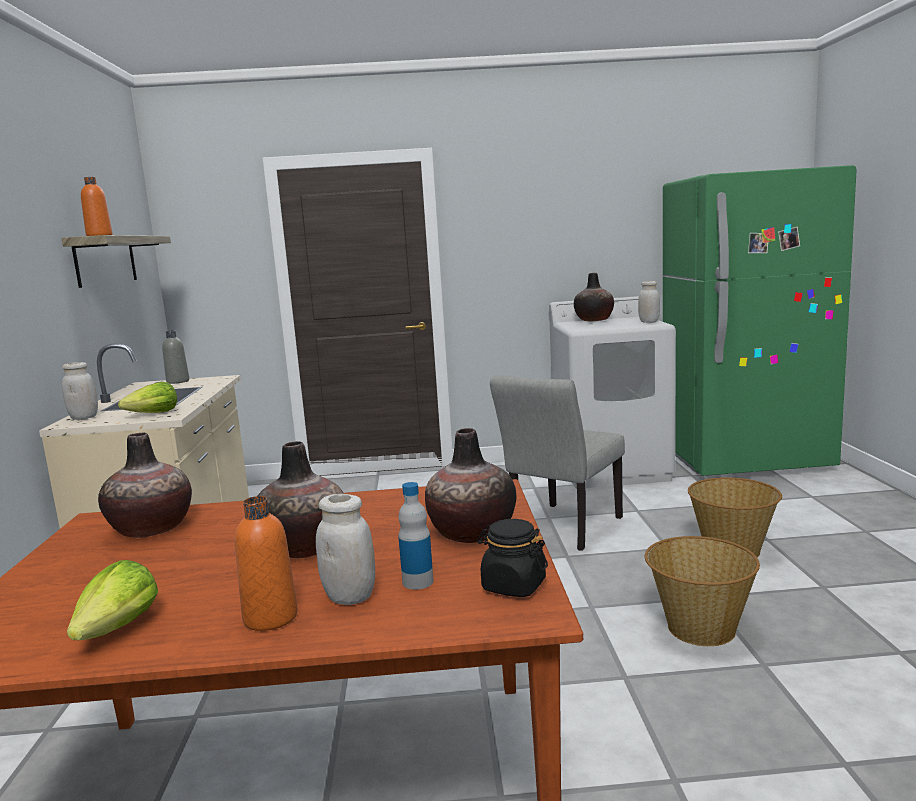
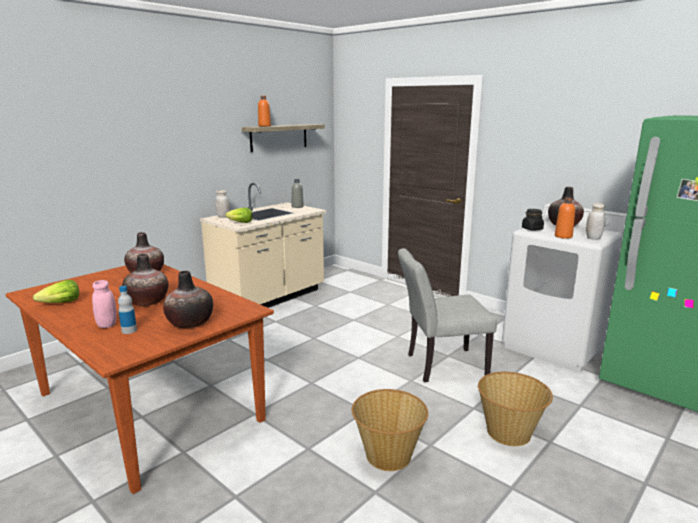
camera: 45 degrees right, 5 degrees up
orange bottle [235,496,298,631] -> orange bottle moved to [555,197,575,239]
white jar [316,494,375,605] -> pink jar [92,280,117,328]
black jar [477,519,548,597] -> black jar moved to [522,209,544,230]

